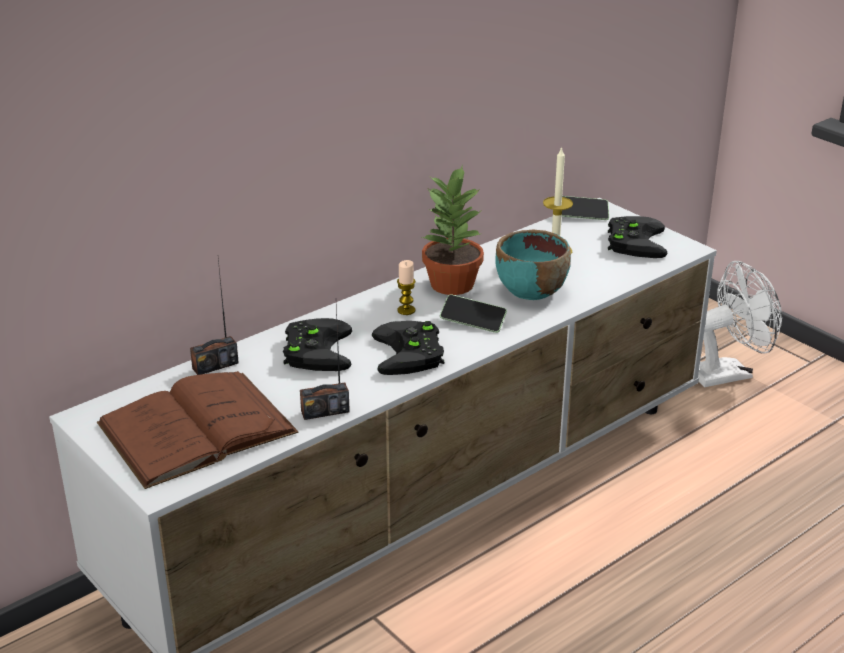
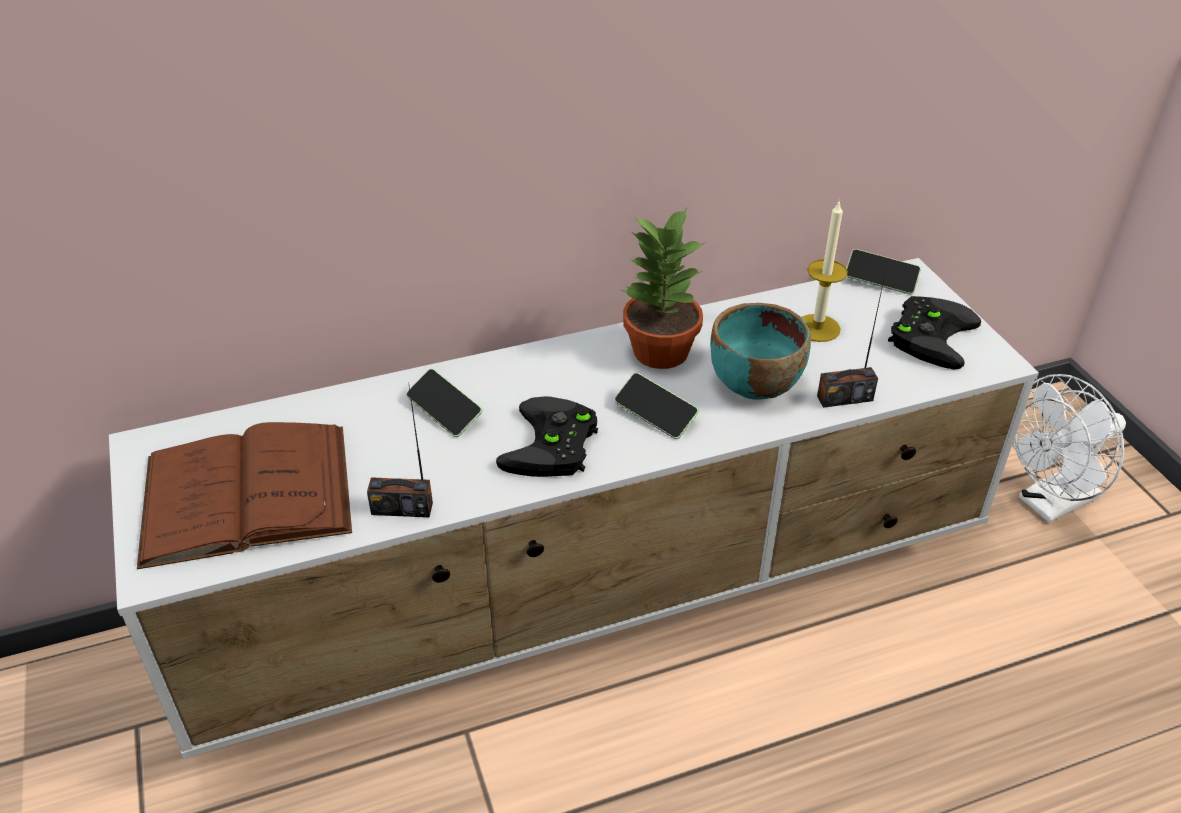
camera: 20 degrees right, 10 degrees up
radio [190,259,239,375] -> radio moved to [817,275,885,408]
black game controller [283,318,352,371] -> phone [406,369,482,437]
candle [397,260,415,315] -> none
white fan [698,261,782,387] -> white fan turned 150 degrees clockwise [1013,374,1126,523]

